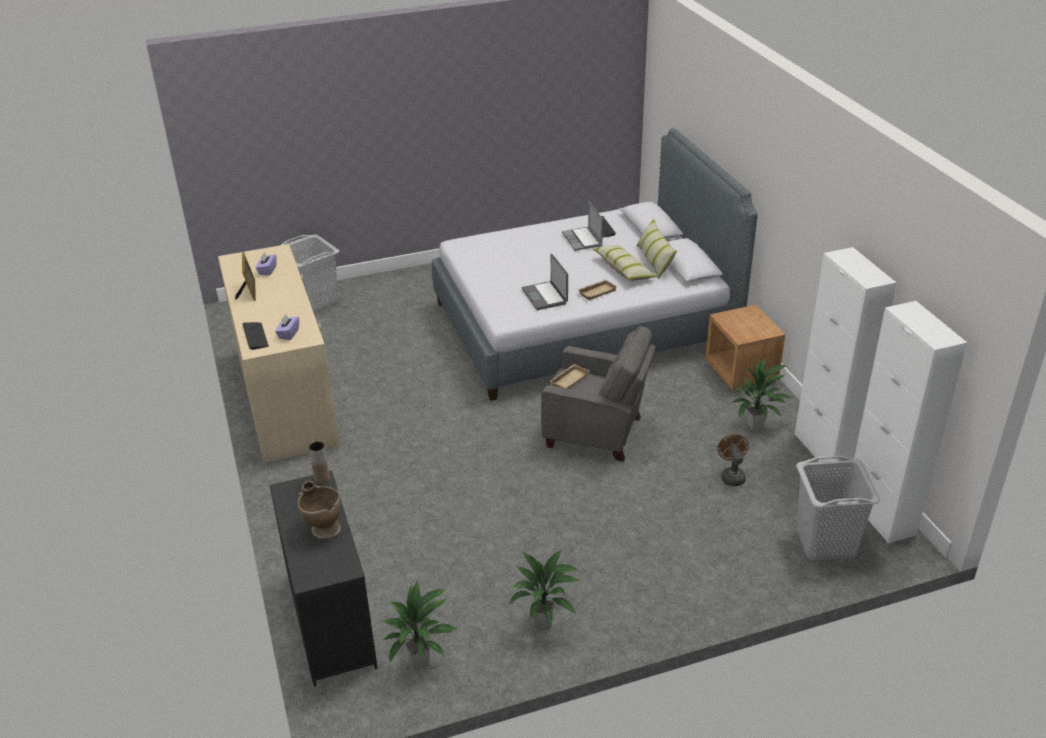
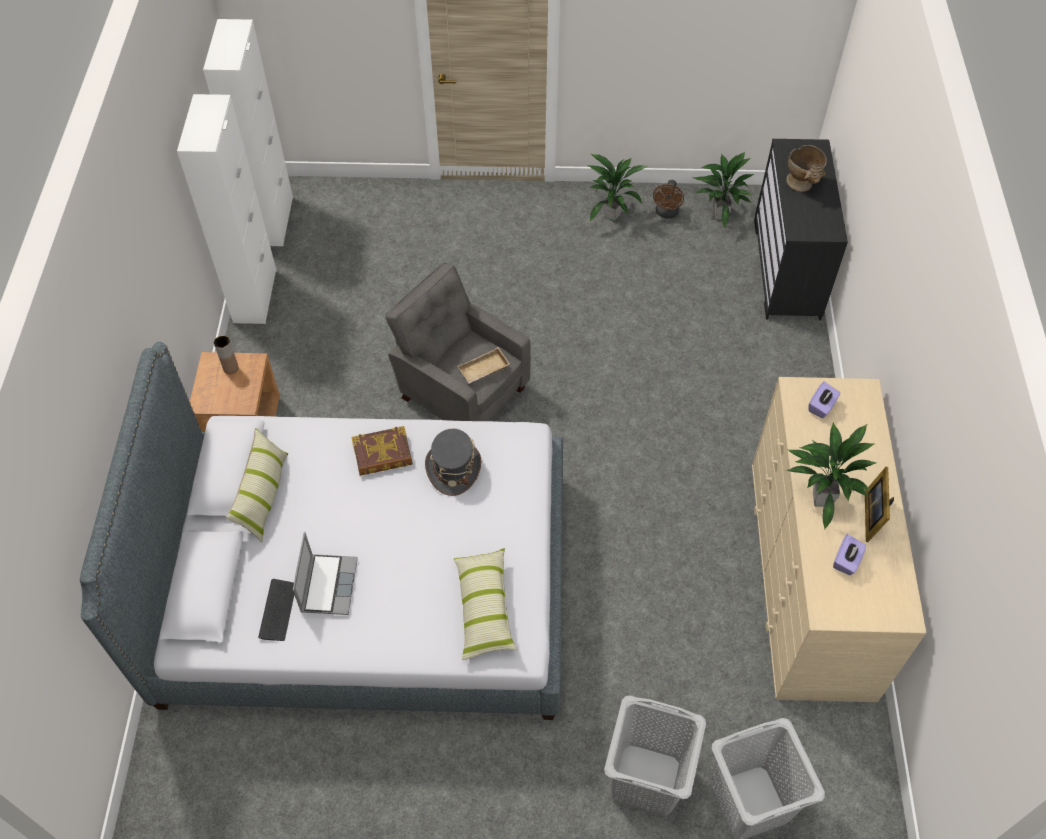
camera: 160 degrees left, 20 degrees up
keyboard [242,322,269,350] -> none
brown vase [309,441,330,484] -> brown vase moved to [214,336,239,374]
laptop [522,254,568,310] -> grey hat [425,429,481,496]
beige tray [578,280,617,300] -> book [351,426,413,476]
pillow [592,245,657,281] -> pillow moved to [454,548,517,660]
brown fan [717,434,749,486] -> brown fan moved to [653,180,684,219]
potted plant [731,358,794,431] -> potted plant moved to [786,422,876,529]
grey laundry basket [796,456,881,560] -> grey laundry basket moved to [604,695,706,816]

